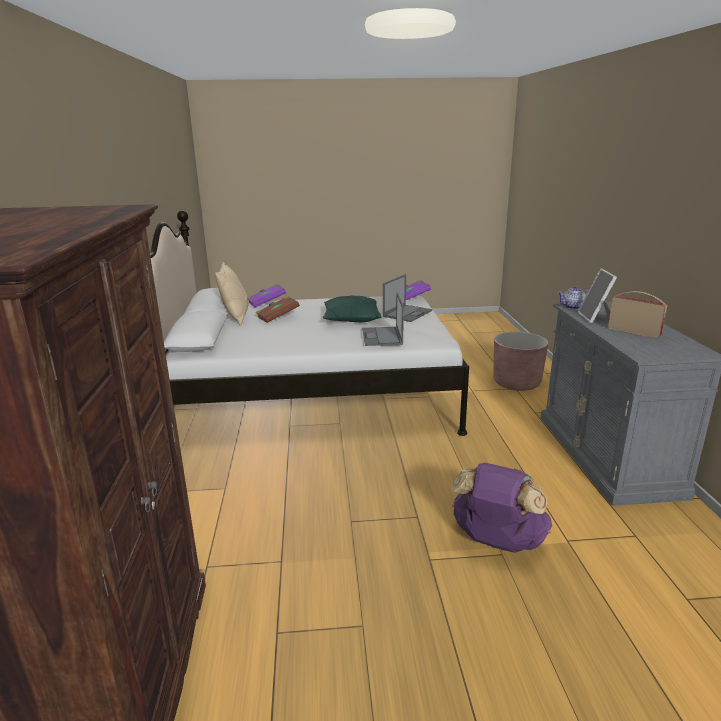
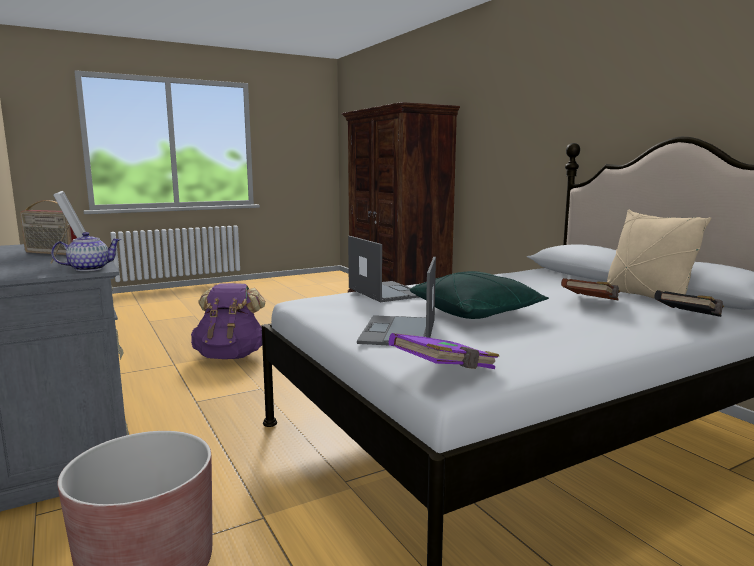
camera: 155 degrees right, 10 degrees down
purple book [247,284,286,308] -> black book [655,290,724,317]

